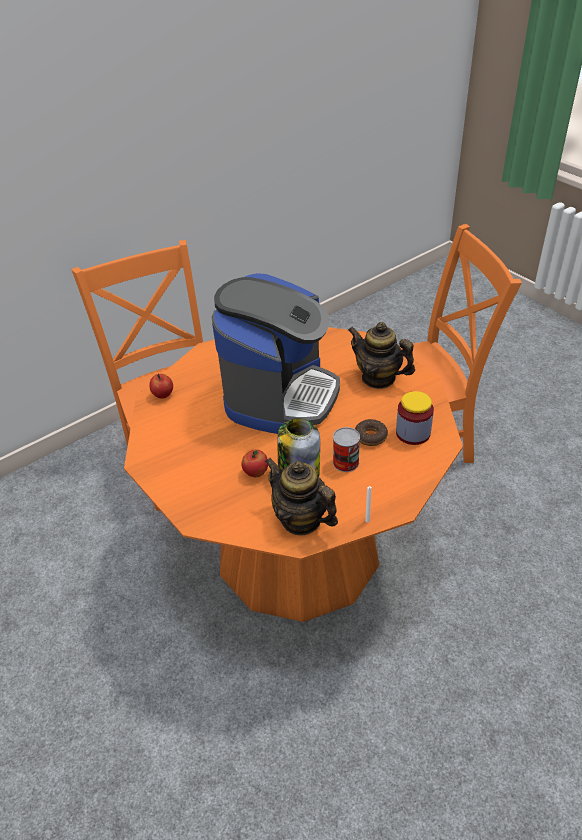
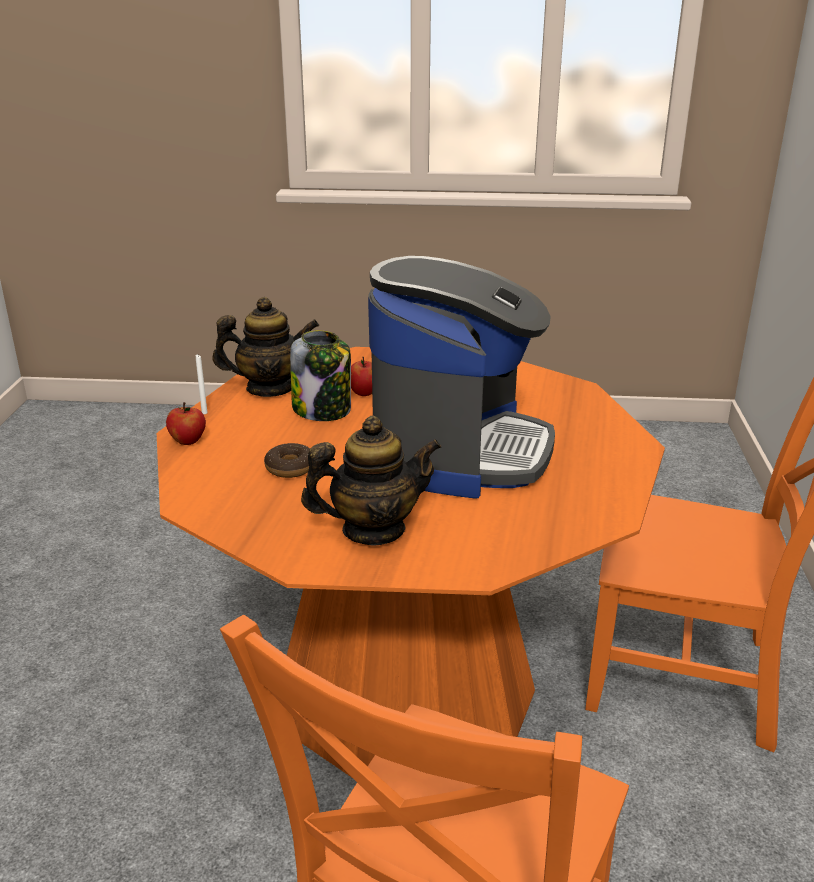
camera: 130 degrees right, 15 degrees down
apple [149,373,173,399] -> apple moved to [166,402,206,445]
coffee machine [212,273,340,434] -> coffee machine turned 135 degrees counterclockwise [368,256,555,499]
can [333,427,360,472] -> none
jar [396,391,434,445] -> none

